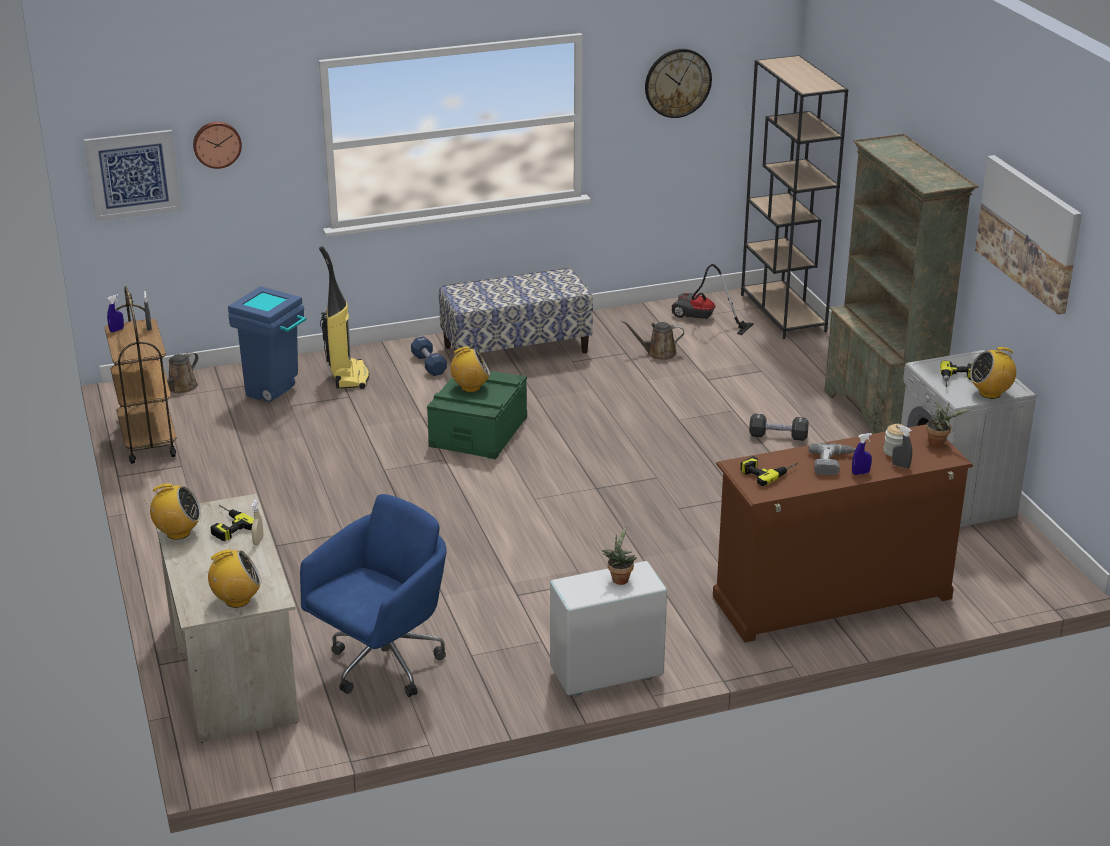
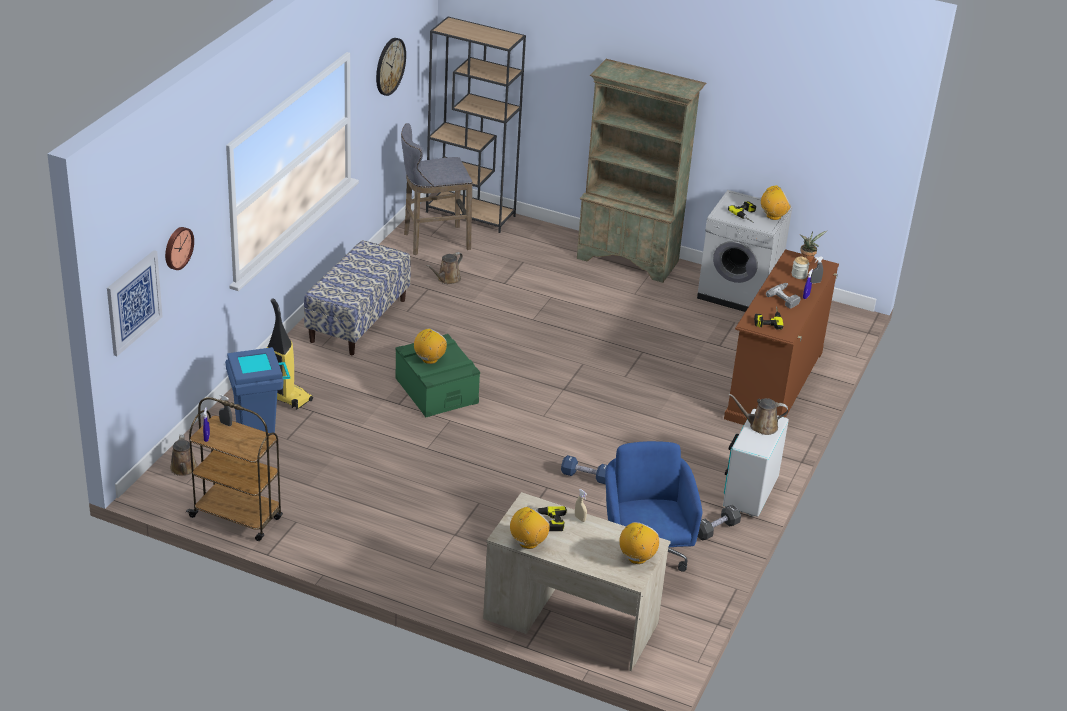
camera: 50 degrees left, 5 degrees up
blue dumbbell [411,336,447,376] -> blue dumbbell moved to [561,455,607,485]
potted plant [602,524,637,585] -> brown watering can [729,394,788,435]
vacuum cleaner [671,264,754,335] -> grey stool [401,123,473,255]
black dumbbell [749,414,809,441] -> black dumbbell moved to [698,505,741,541]
radio [970,347,1016,399] -> radio turned 135 degrees counterclockwise [761,185,791,220]
picture [975,155,1082,314] -> none

